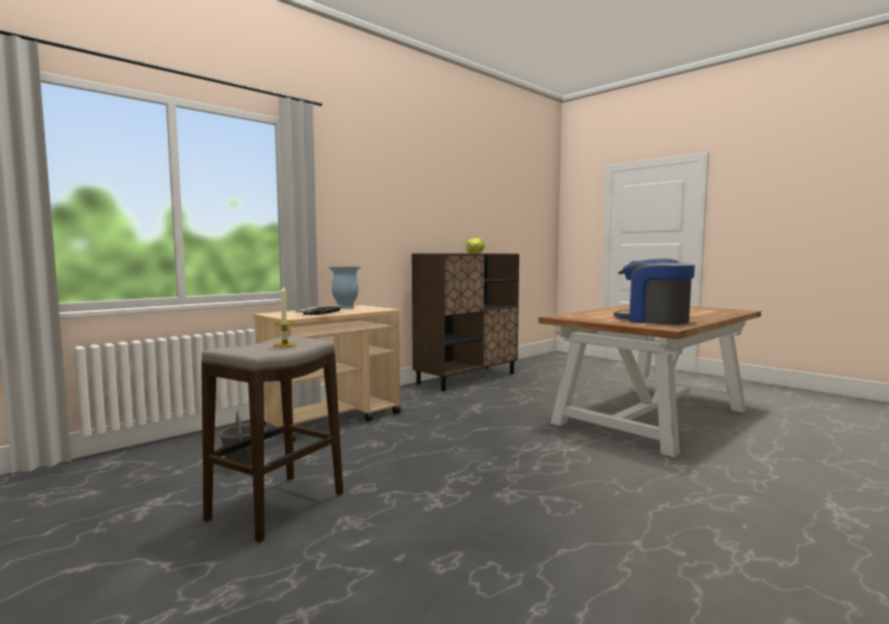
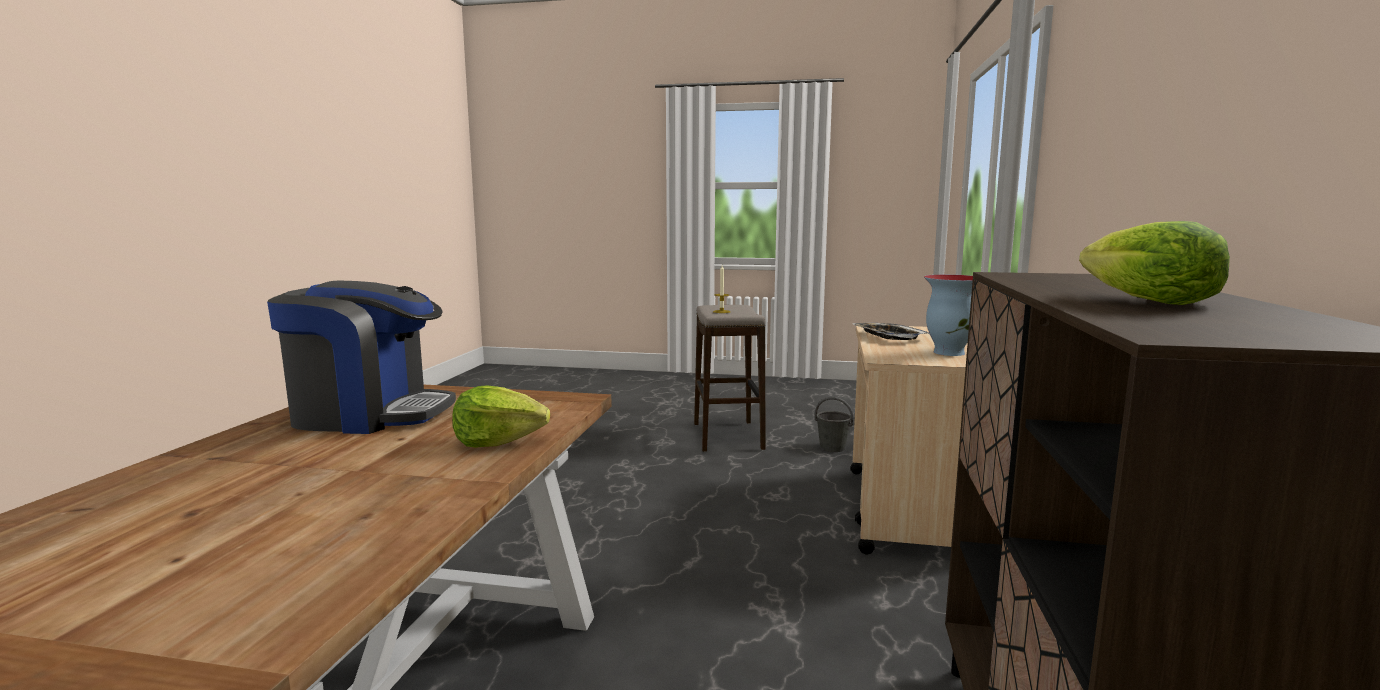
camera: 145 degrees right, 5 degrees up
none -> lettuce [452,385,550,448]

